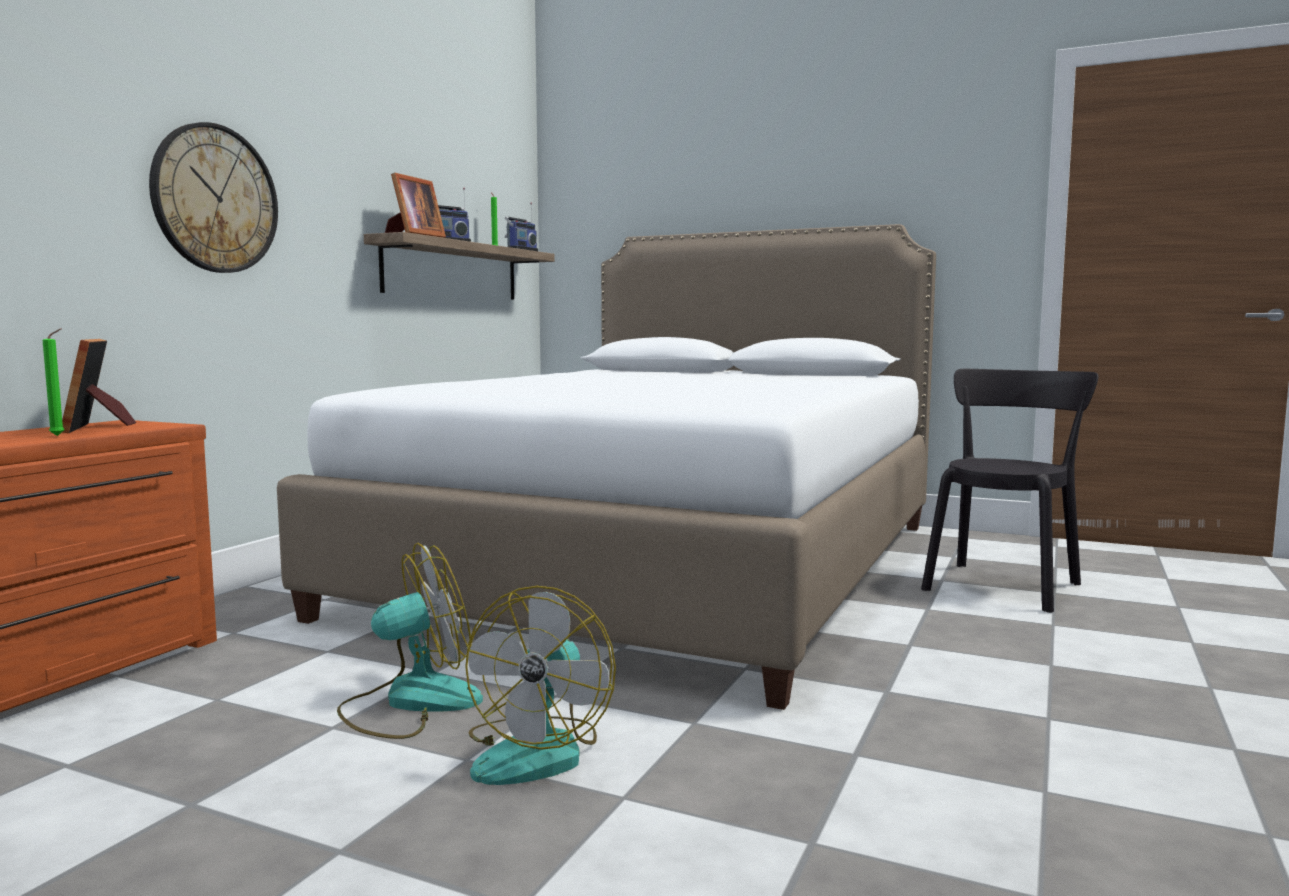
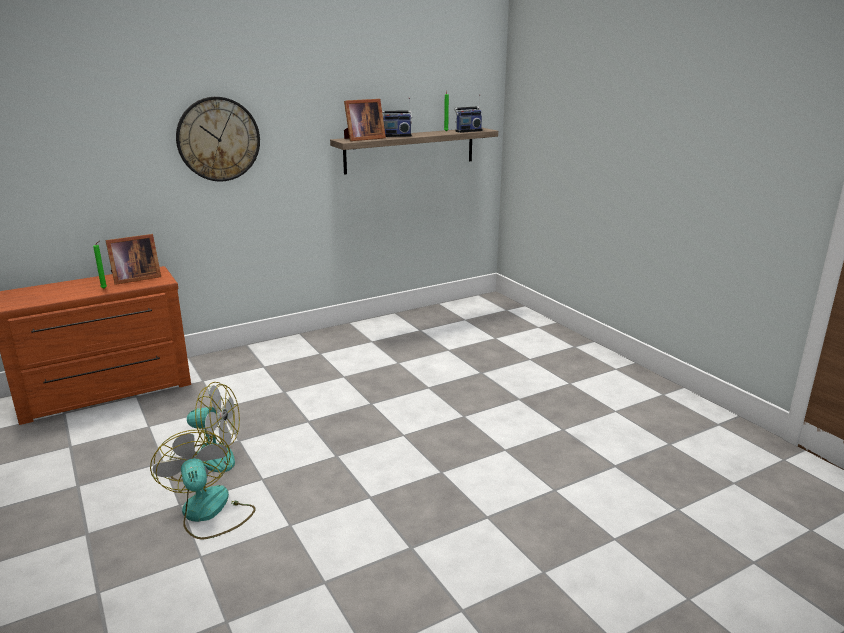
camera: 35 degrees right, 15 degrees up
picture frame [62,339,136,433] -> picture frame turned 135 degrees counterclockwise [105,234,161,285]
white bed [277,224,936,710] -> none
fan [465,586,616,785] -> fan turned 105 degrees clockwise [150,430,256,540]
black chair [921,369,1098,613] -> none

